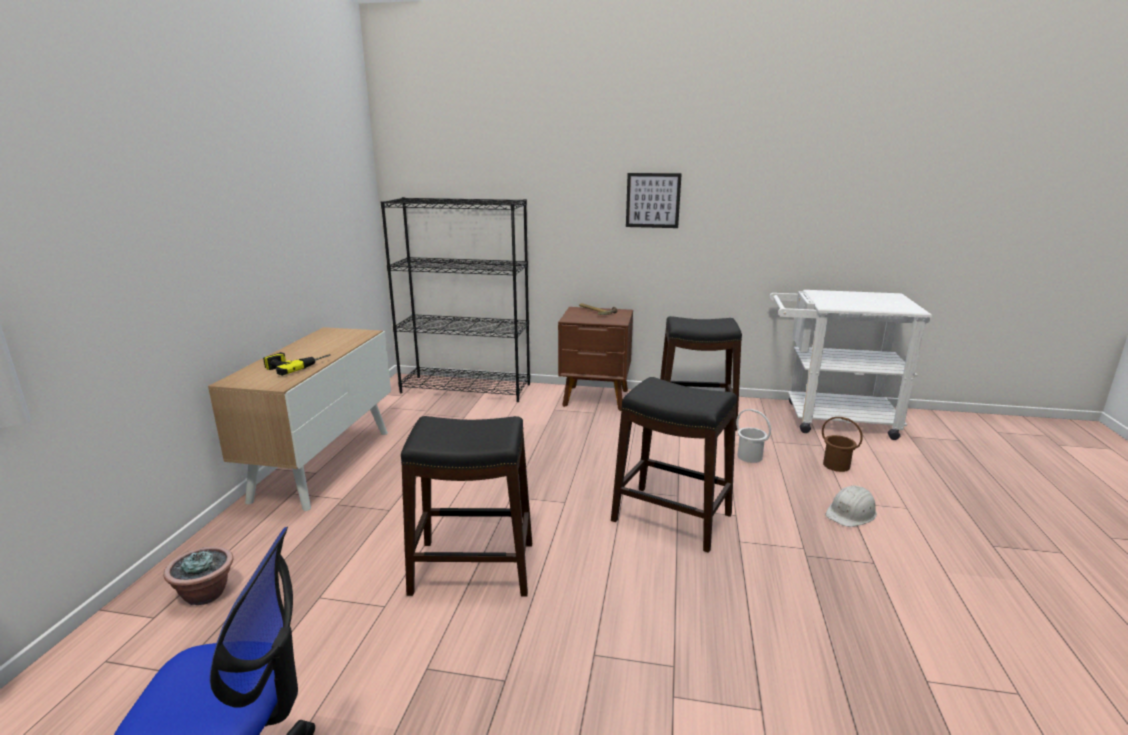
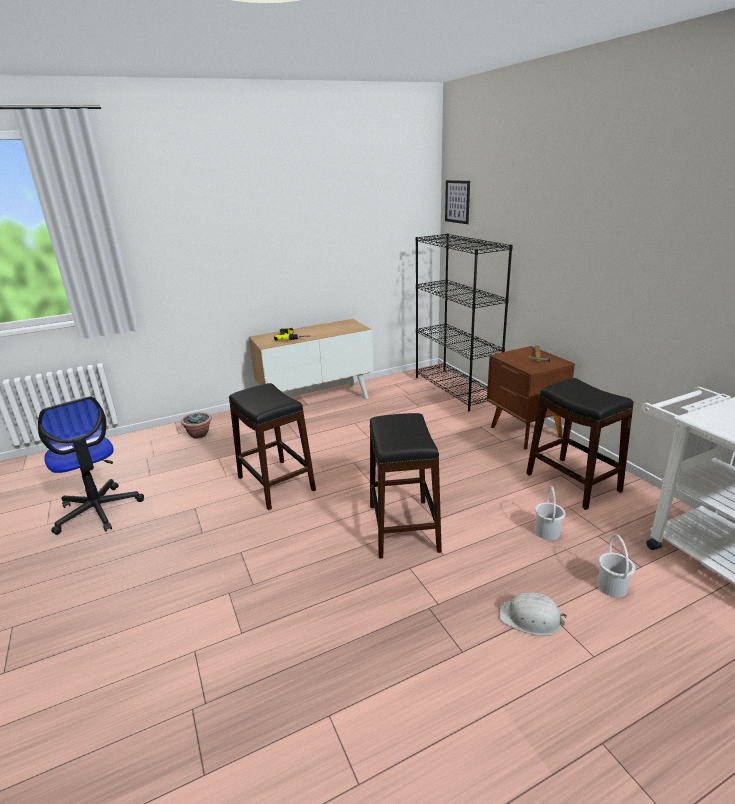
camera: 55 degrees right, 5 degrees up
picture [626,173,682,228] -> picture moved to [445,180,470,224]
brown bucket [822,417,863,472] -> white bucket [597,534,635,598]

